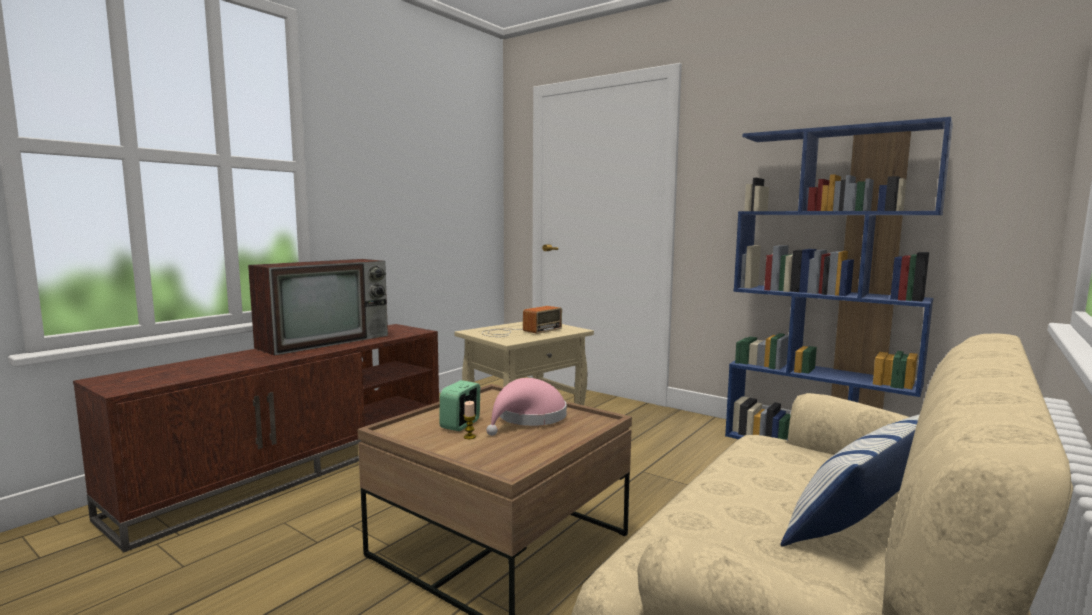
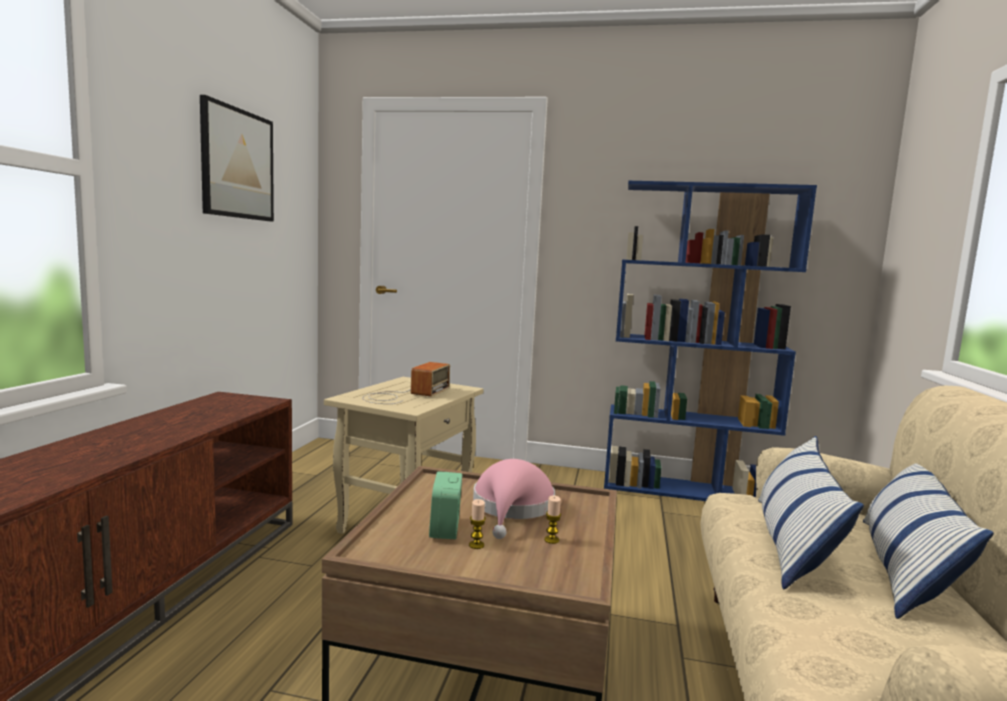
camera: 25 degrees left, 0 degrees up
television [248,259,388,356] -> none
none -> picture [200,95,274,222]
none -> candle [544,495,561,544]
none -> pillow [758,436,864,590]

